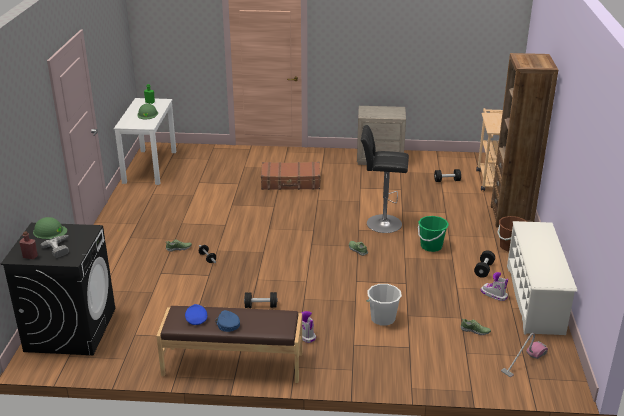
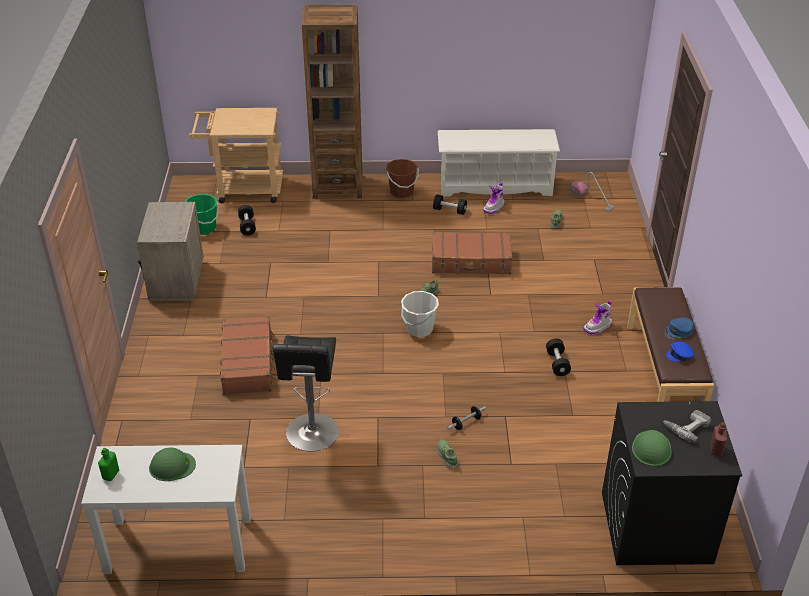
camera: 95 degrees left, 10 degrees up
black stool [361,125,409,233] -> black stool moved to [272,335,339,452]
white bucket [366,284,402,326] -> white bucket moved to [401,291,439,337]
green bucket [418,216,449,252] -> green bucket moved to [185,194,219,235]
none -> brown suitcase [432,232,512,274]

